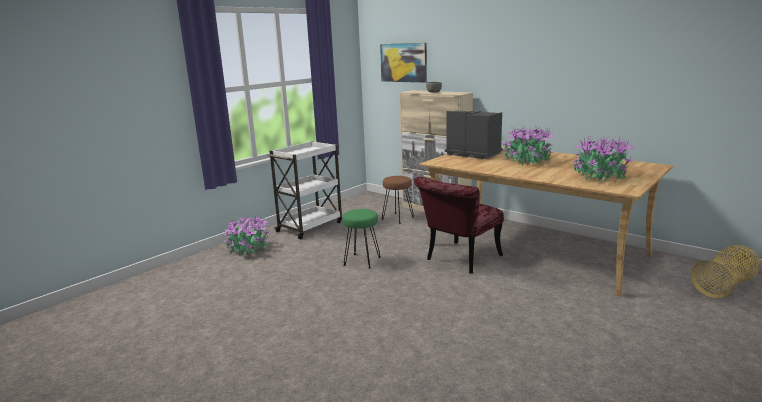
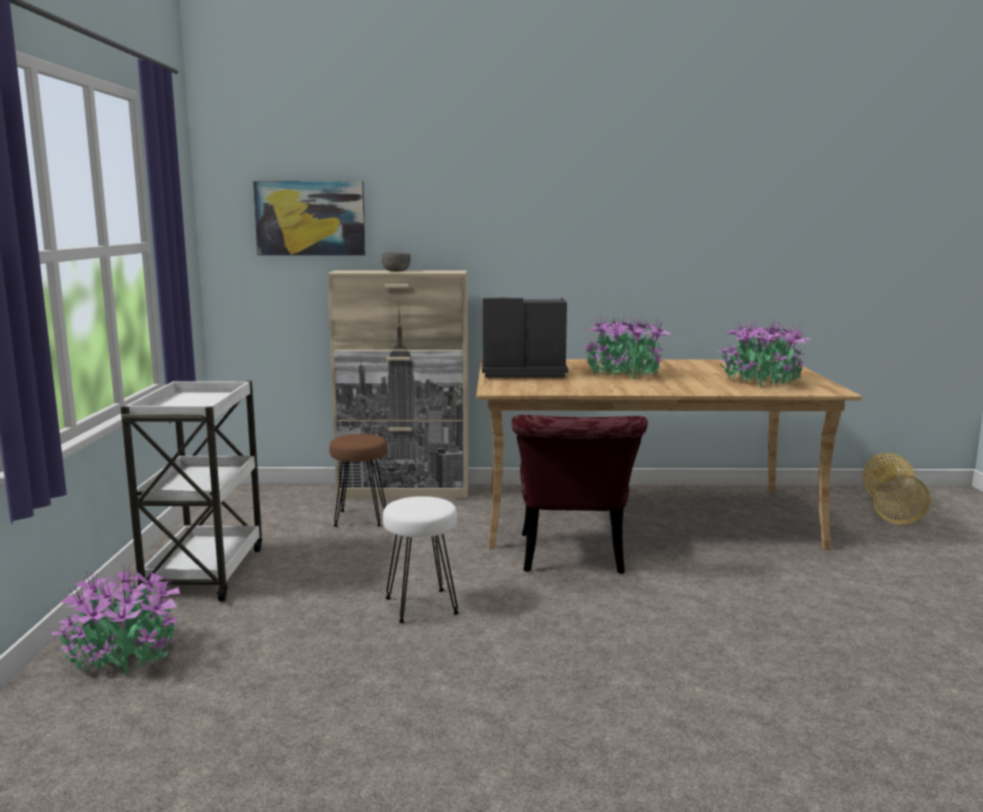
camera: 40 degrees left, 5 degrees down
green stool [342,209,381,269] -> white stool [383,496,459,623]

